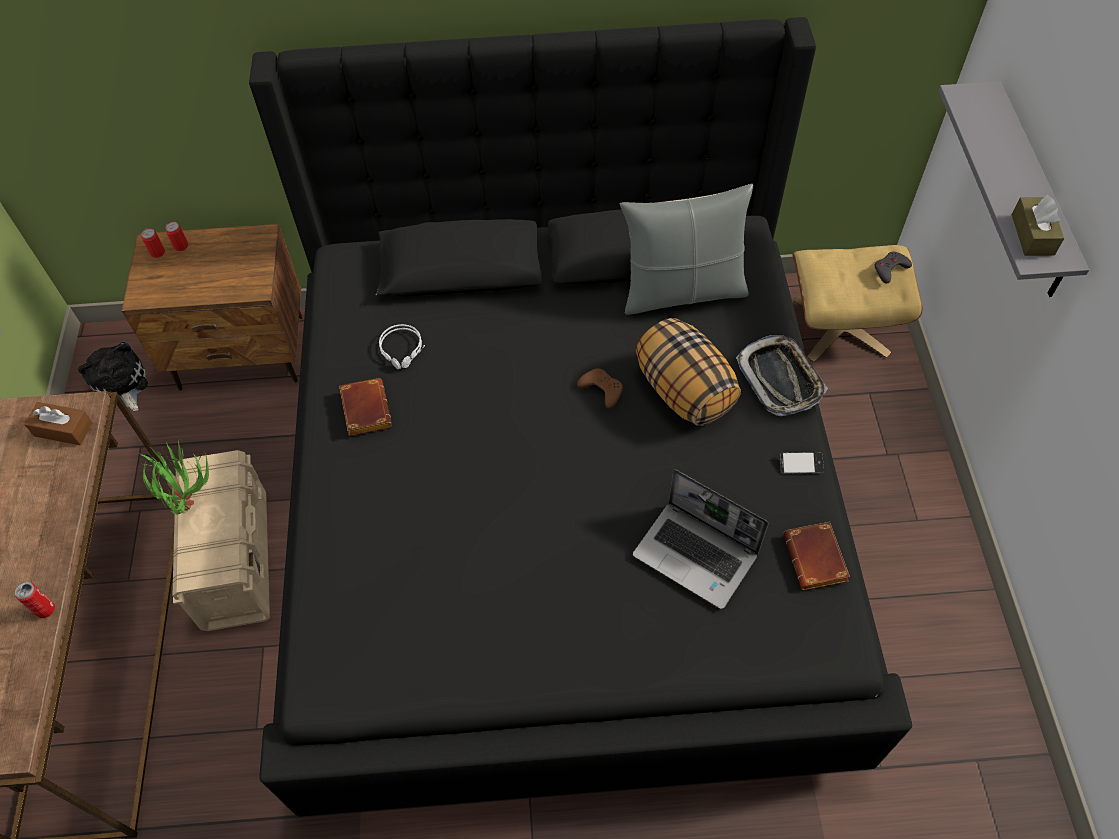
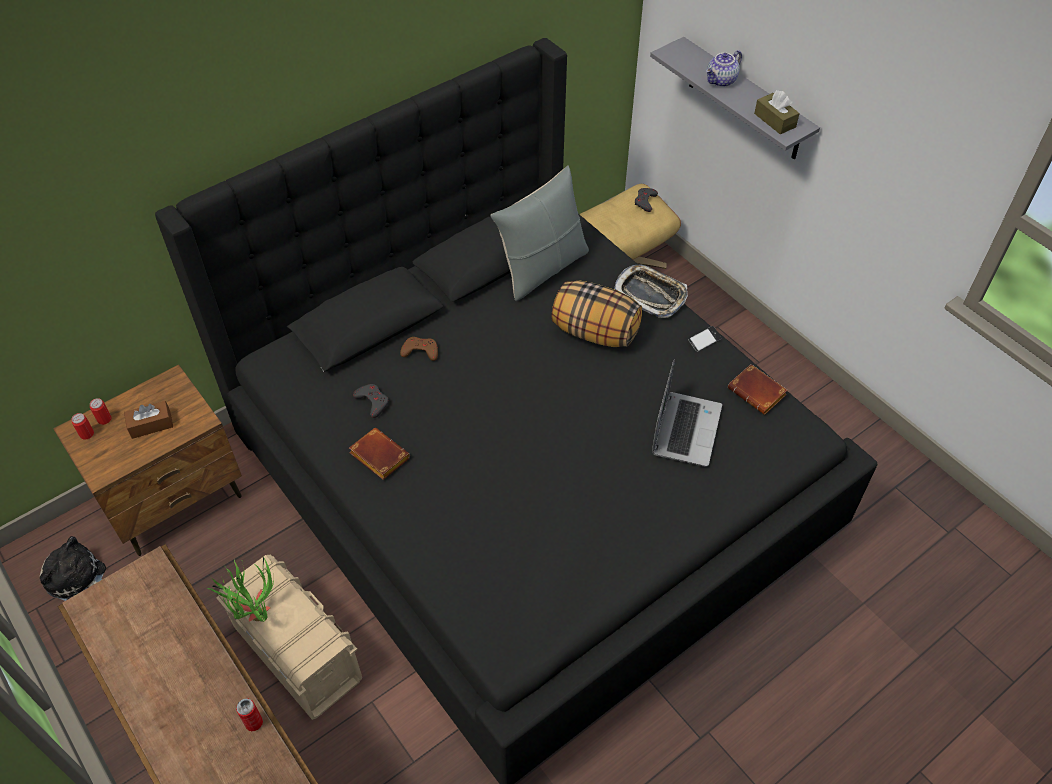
camera: 35 degrees left, 5 degrees down
brown tissue box [24,402,93,445] -> brown tissue box moved to [124,401,173,439]
grey headphones [379,324,425,369] -> grey game controller [353,384,389,418]
brown game controller [577,368,623,409] -> brown game controller moved to [400,337,438,361]
laptop [633,469,769,609] -> laptop turned 75 degrees counterclockwise [652,359,722,467]
none -> teapot [706,50,742,87]

